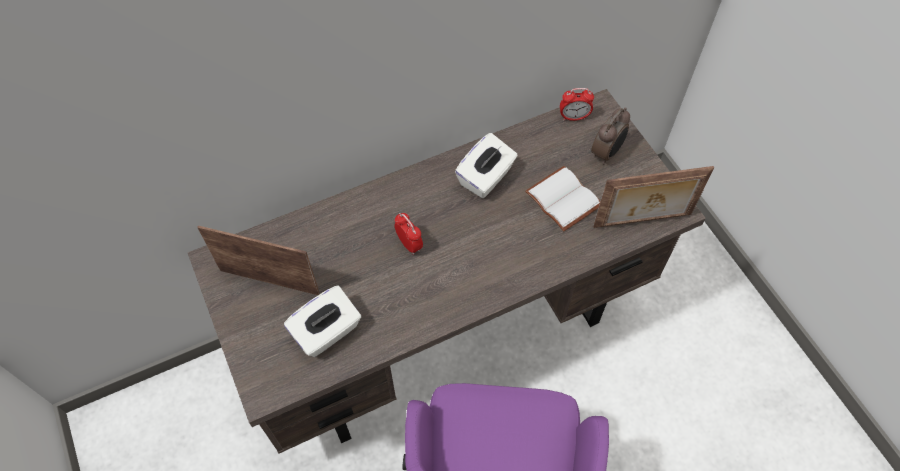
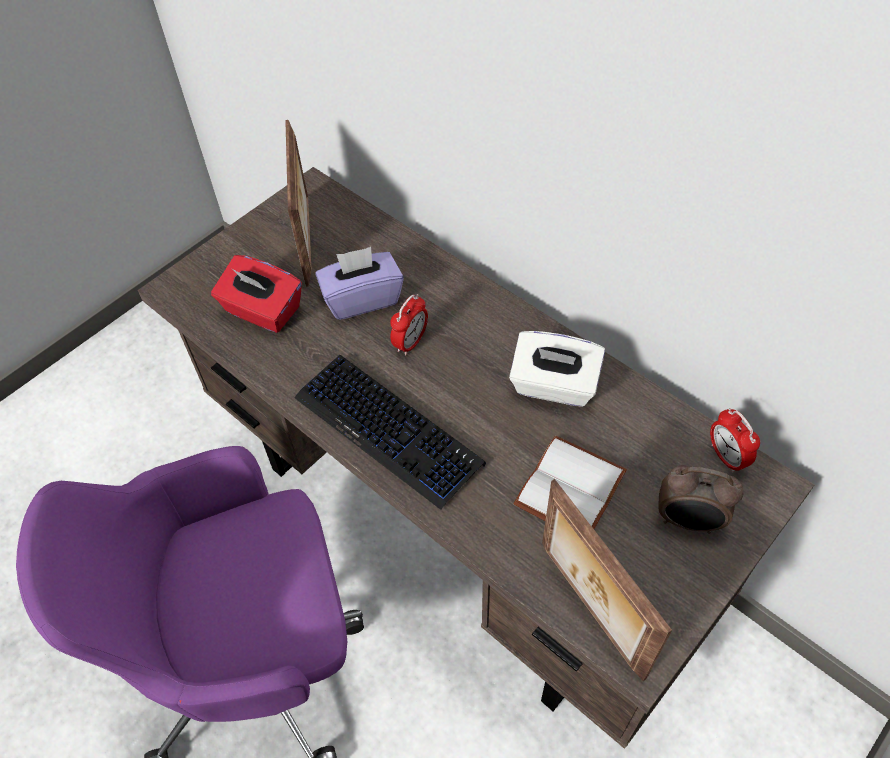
camera: 70 degrees right, 5 degrees down
white tissue box [284,285,361,357] -> red tissue box [211,255,302,333]
none -> keyboard [294,355,486,510]
none -> purple tissue box [316,247,404,320]

